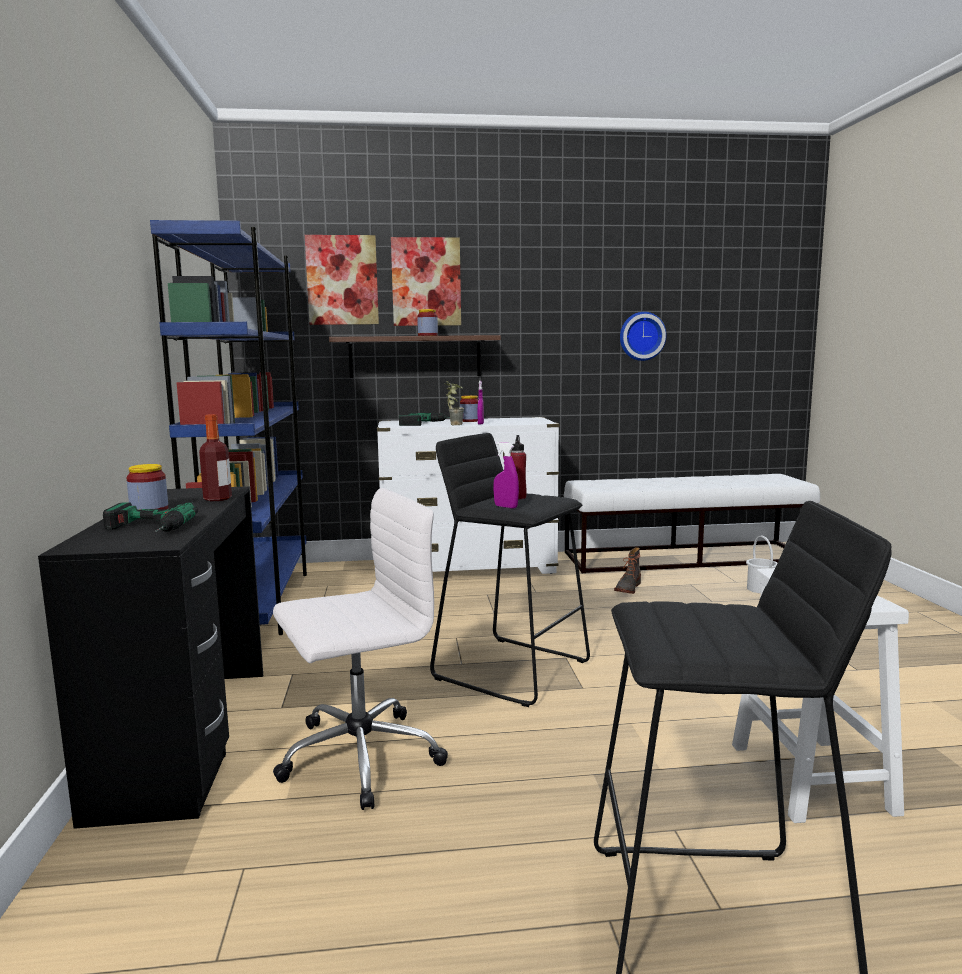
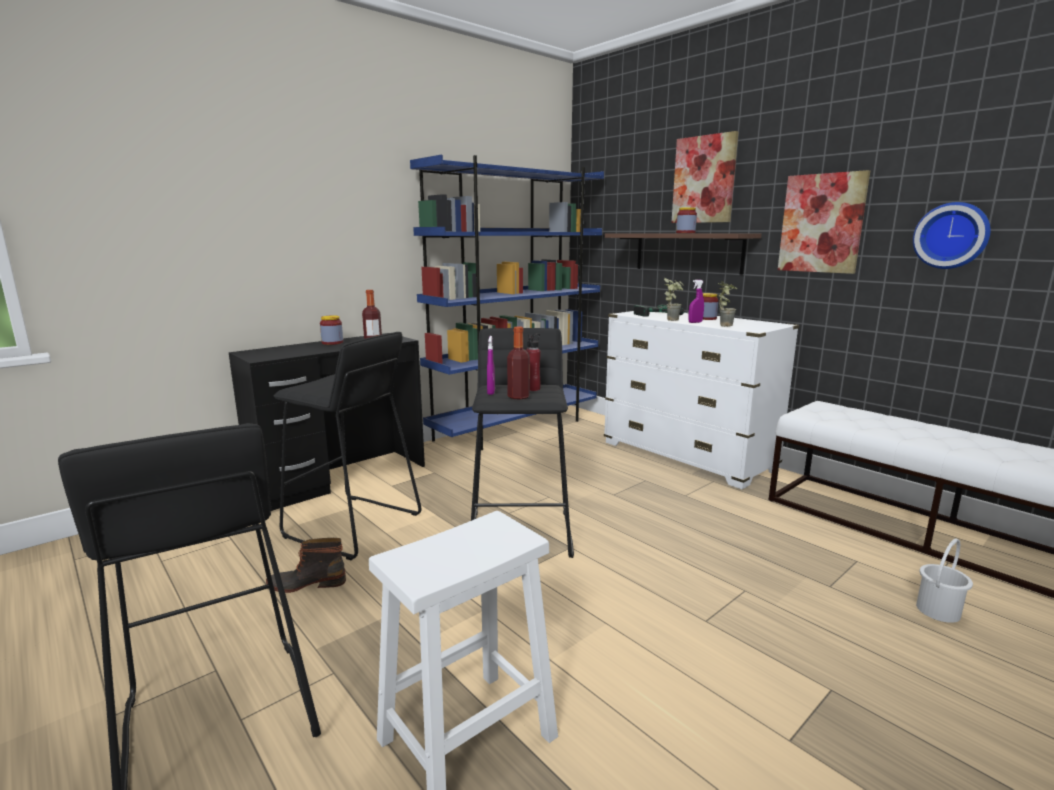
camera: 55 degrees right, 5 degrees up
power drill [103,502,198,532] -> none
white office chair [273,488,448,810] -> black stool [273,332,421,560]
picture [305,235,379,325] -> picture moved to [778,170,870,274]
boot [614,547,641,594] -> boot moved to [266,538,346,593]
none -> bottle [507,326,530,400]
none -> potted plant [718,281,737,327]

